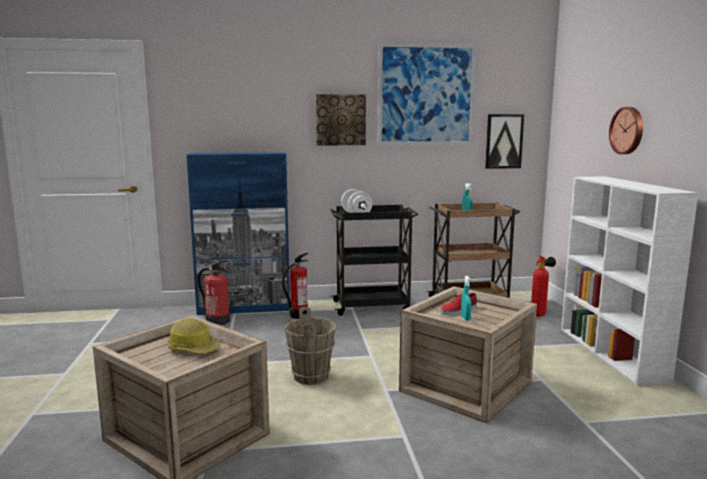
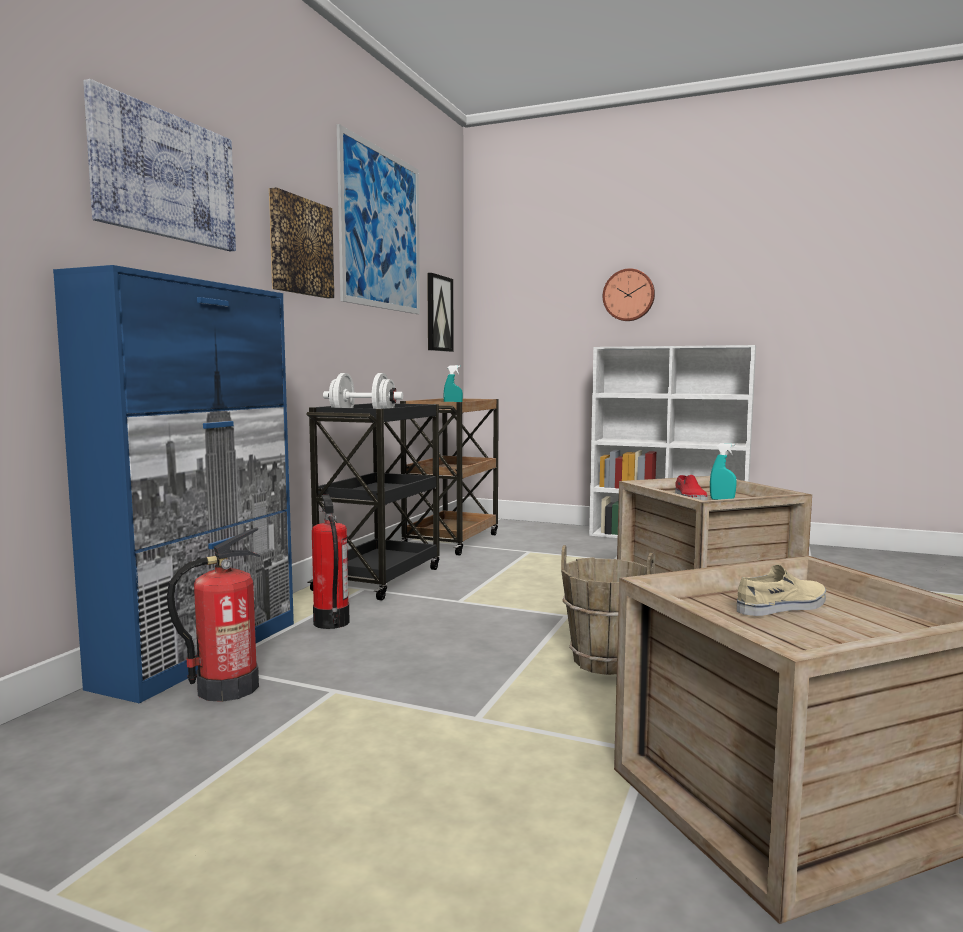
camera: 60 degrees left, 5 degrees down
hard hat [167,318,221,354] -> beige shoe [737,564,826,616]
fire extinguisher [531,256,556,317] -> none
none -> picture [83,79,236,251]

